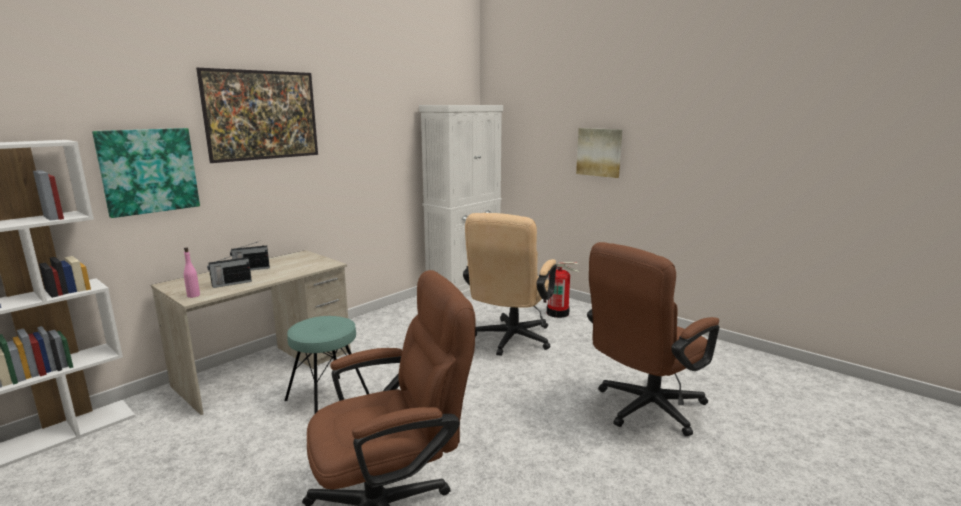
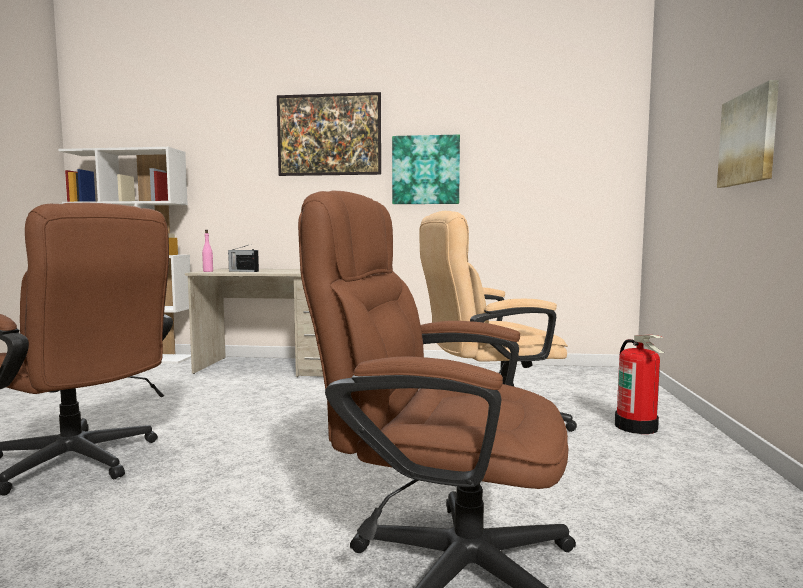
camera: 55 degrees right, 10 degrees down
picture [92,128,200,218] -> picture moved to [392,134,460,204]
radio [230,242,270,271] -> none
turquoise stool [284,316,369,413] -> none
white cabinet [419,105,503,297] -> none

